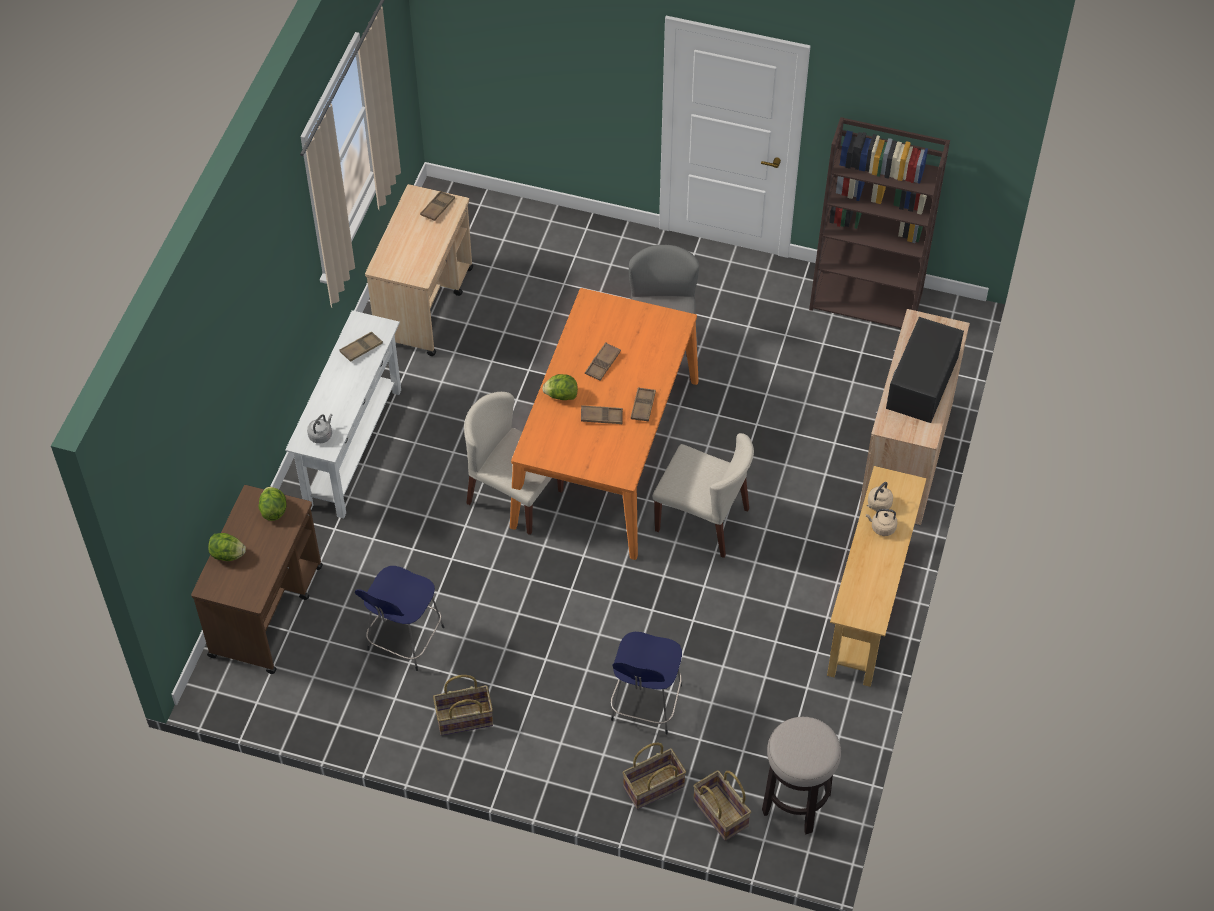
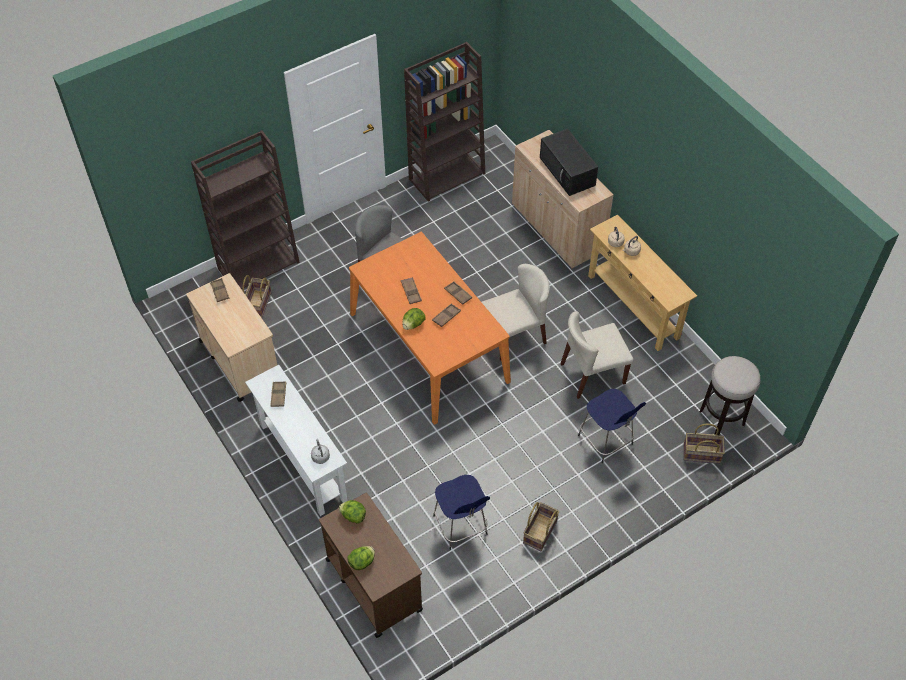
camera: 50 degrees left, 0 degrees up
beige chair [464,392,564,535] -> beige chair moved to [560,311,634,399]
basket [623,743,686,810] -> basket moved to [242,275,272,318]
none -> brown bookcase [191,130,300,289]

